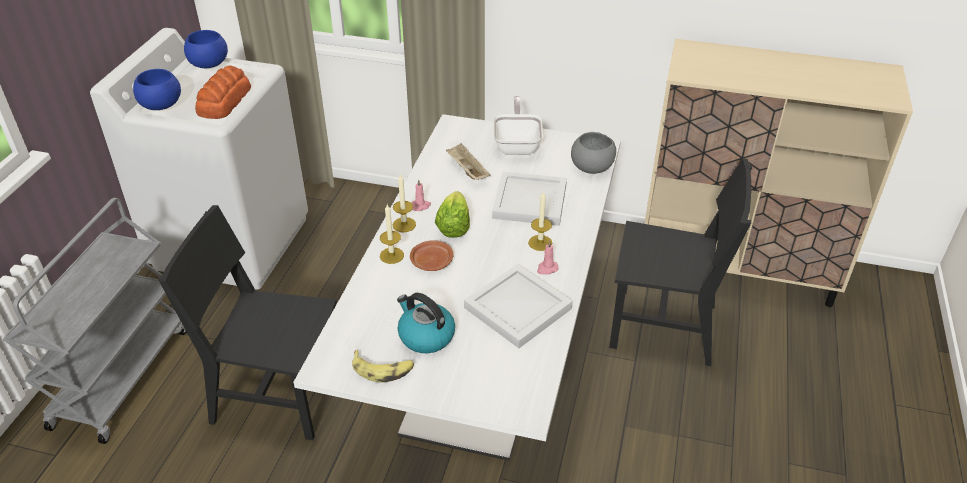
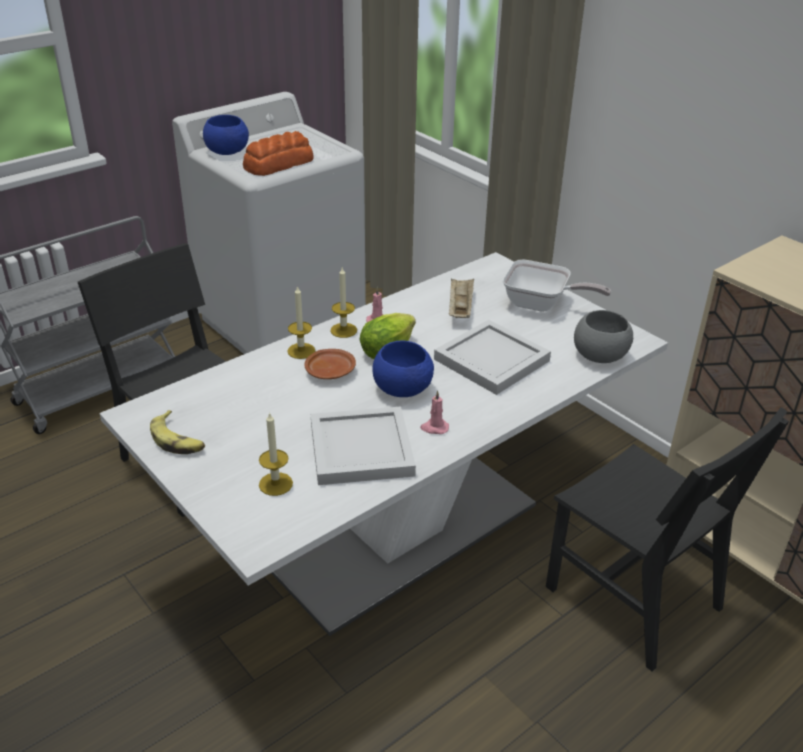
camera: 35 degrees right, 5 degrees down
blue bowl [184,30,228,68] -> blue bowl moved to [372,340,434,397]
kettle [397,293,455,353] -> none
frying pan [493,96,543,155] -> frying pan turned 75 degrees clockwise [503,259,611,312]
candle [528,192,552,251] -> candle moved to [259,412,293,496]

